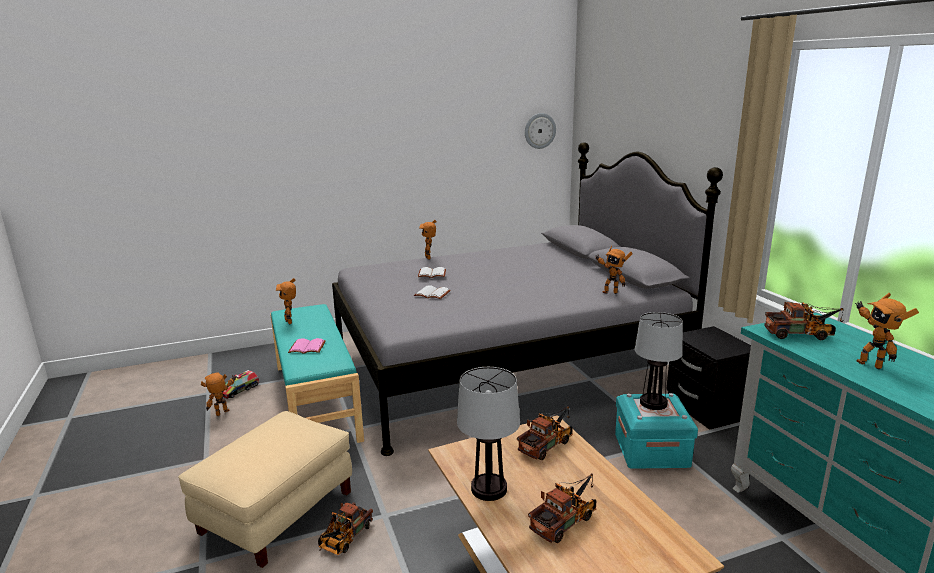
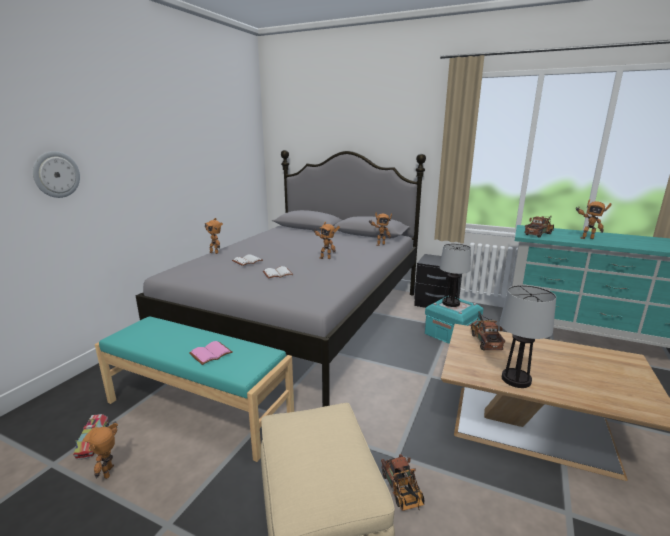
camera: 45 degrees left, 0 degrees up
toy robot [276,278,296,324] -> toy robot moved to [313,222,340,259]
wall clock [525,113,556,149] -> wall clock moved to [33,151,80,198]
toy truck [528,474,597,543] -> none

